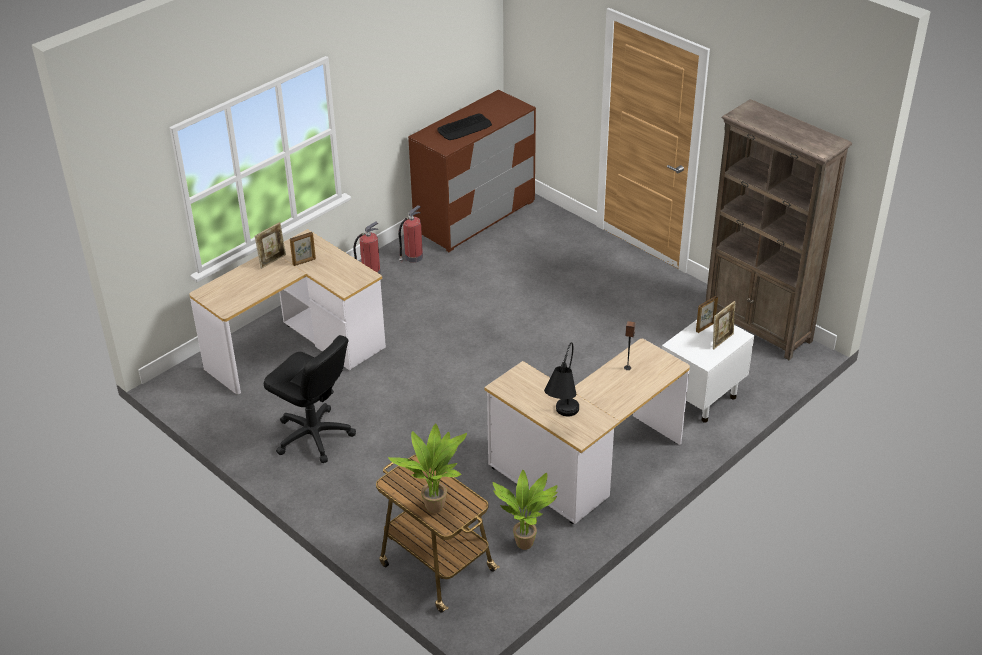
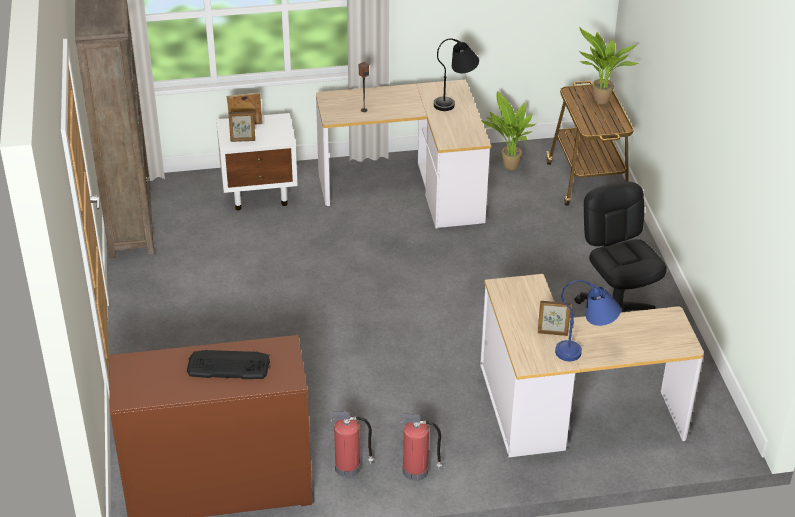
camera: 145 degrees left, 0 degrees up
picture frame [255,222,286,269] -> blue table lamp [555,280,621,361]

